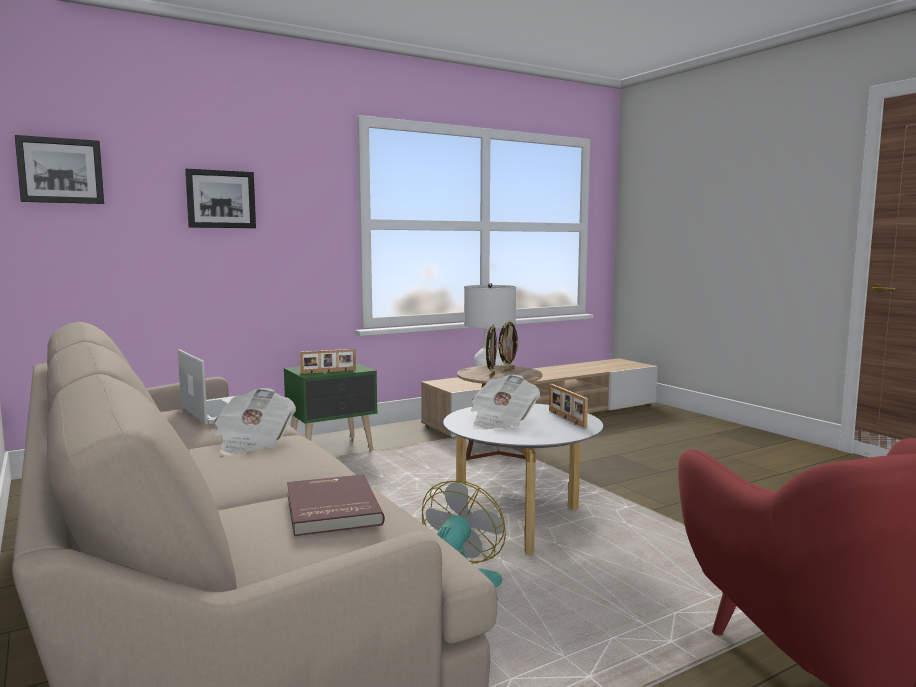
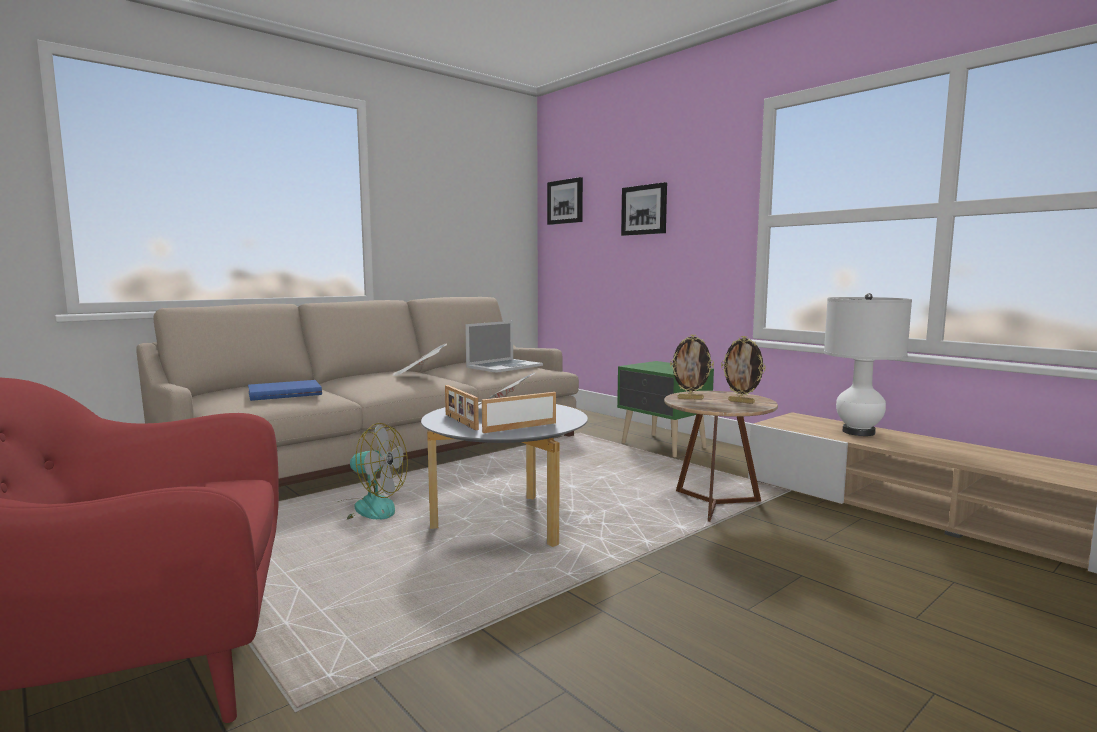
camera: 80 degrees right, 0 degrees up
red book [287,475,385,536] -> blue book [248,380,322,401]
picture frame [300,349,356,374] -> picture frame moved to [445,385,479,430]

